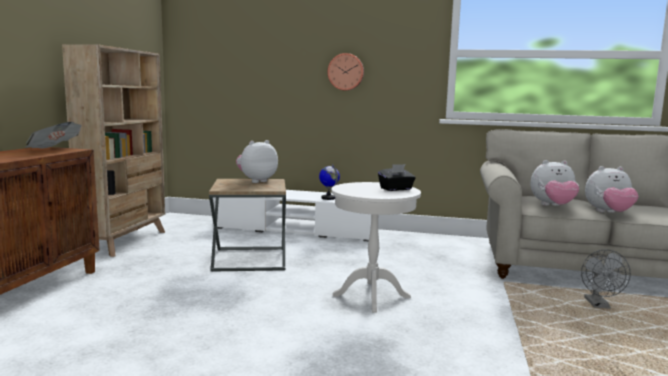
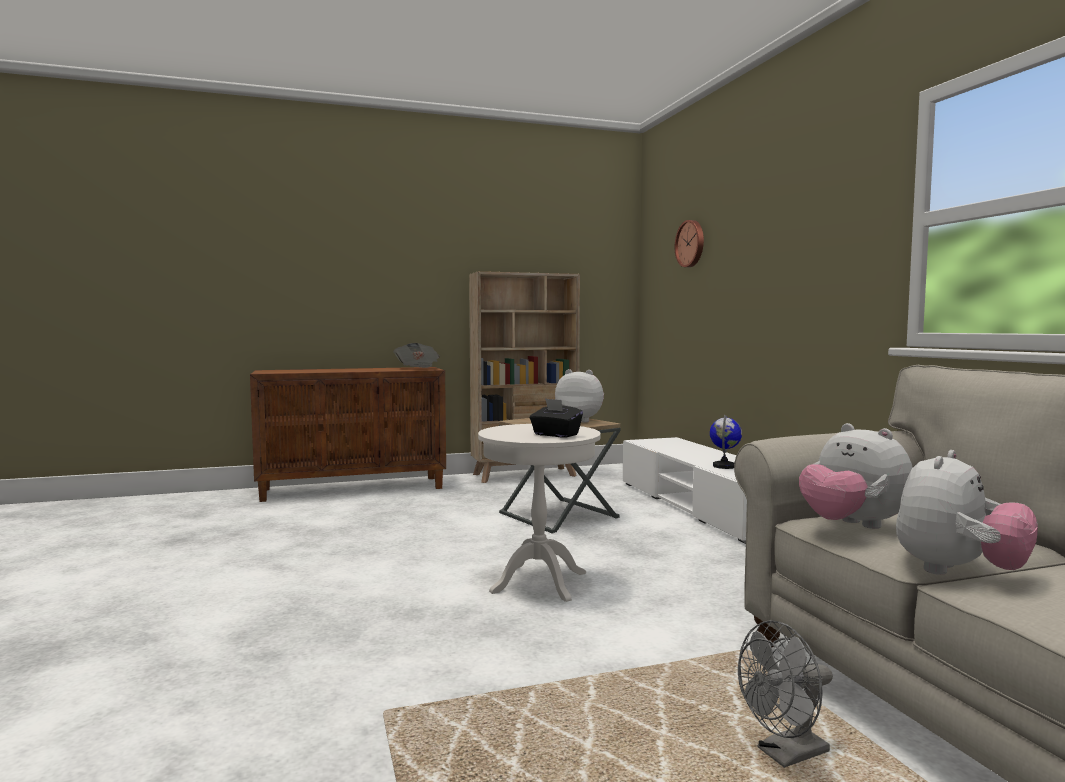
camera: 60 degrees right, 5 degrees down
wall clock [327,53,364,91] -> wall clock moved to [675,220,704,267]
plush toy [585,166,638,213] -> plush toy turned 105 degrees counterclockwise [896,450,1038,575]

